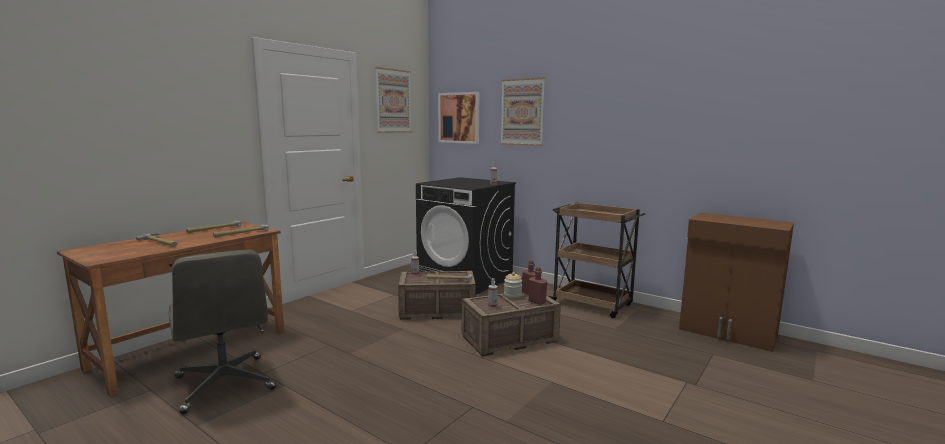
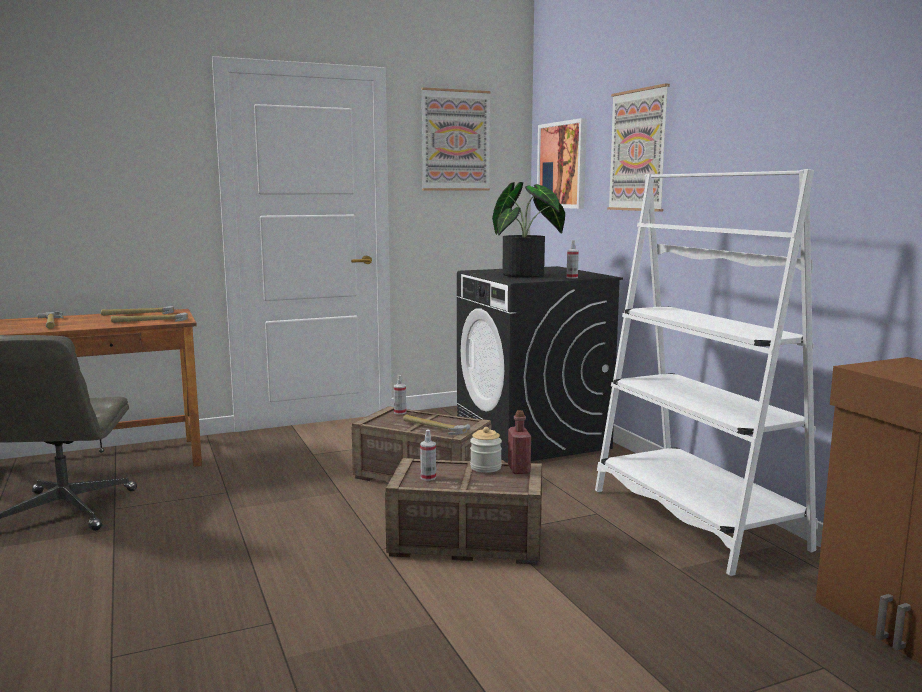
camera: 30 degrees right, 0 degrees up
red bottle [529,267,547,305] -> none
brown cart [548,202,645,318] -> white bookcase [595,169,818,576]
none -> potted plant [492,182,565,277]

